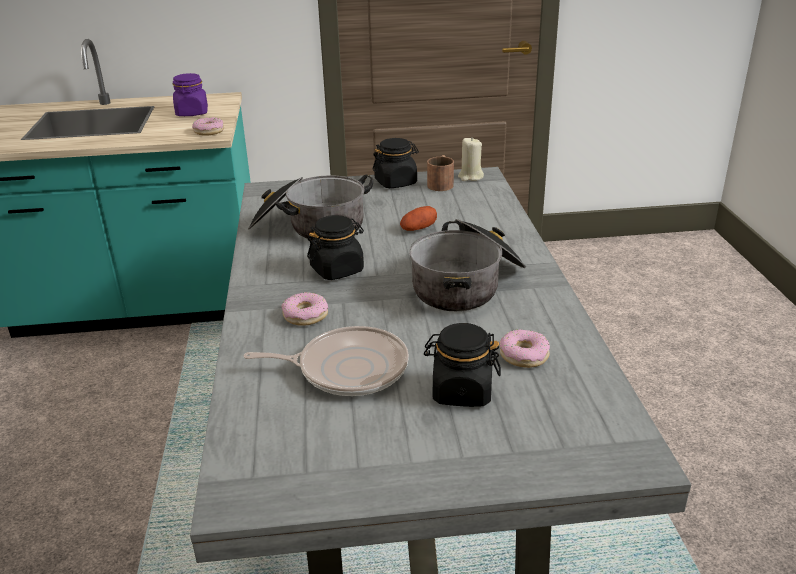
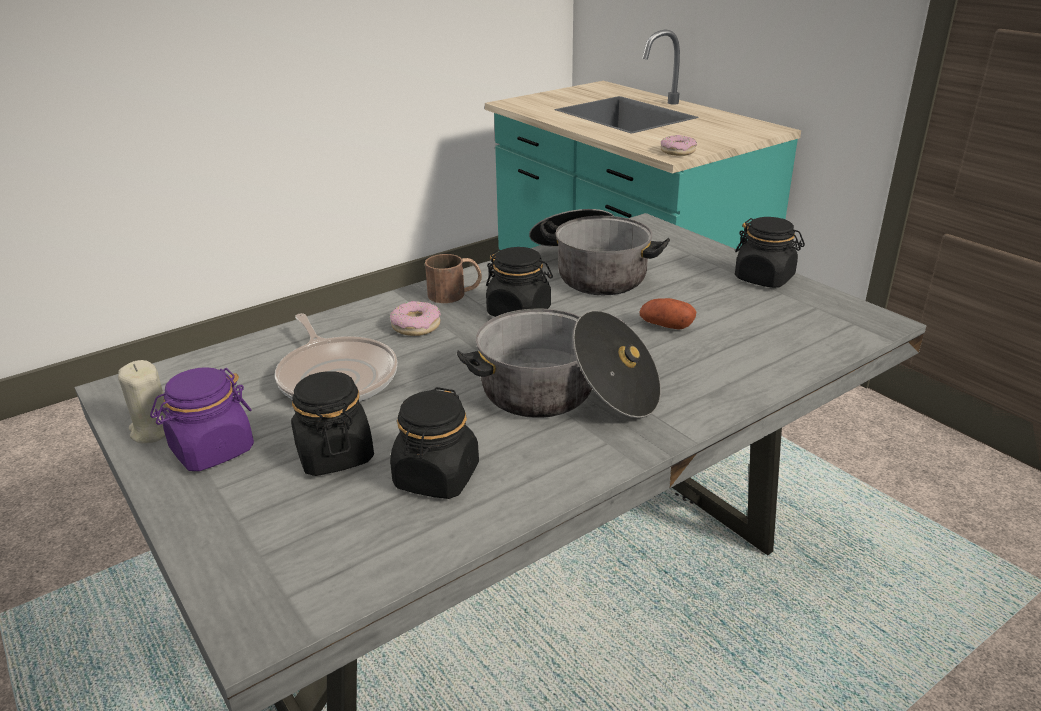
camera: 60 degrees right, 0 degrees up
purple jar [173,73,208,116] -> purple jar moved to [150,367,254,471]
brown mug [427,155,454,191] -> brown mug moved to [425,254,482,303]
beige candle [458,137,484,181] -> beige candle moved to [118,360,169,444]
donut [499,330,550,368] -> black jar [390,387,479,499]

